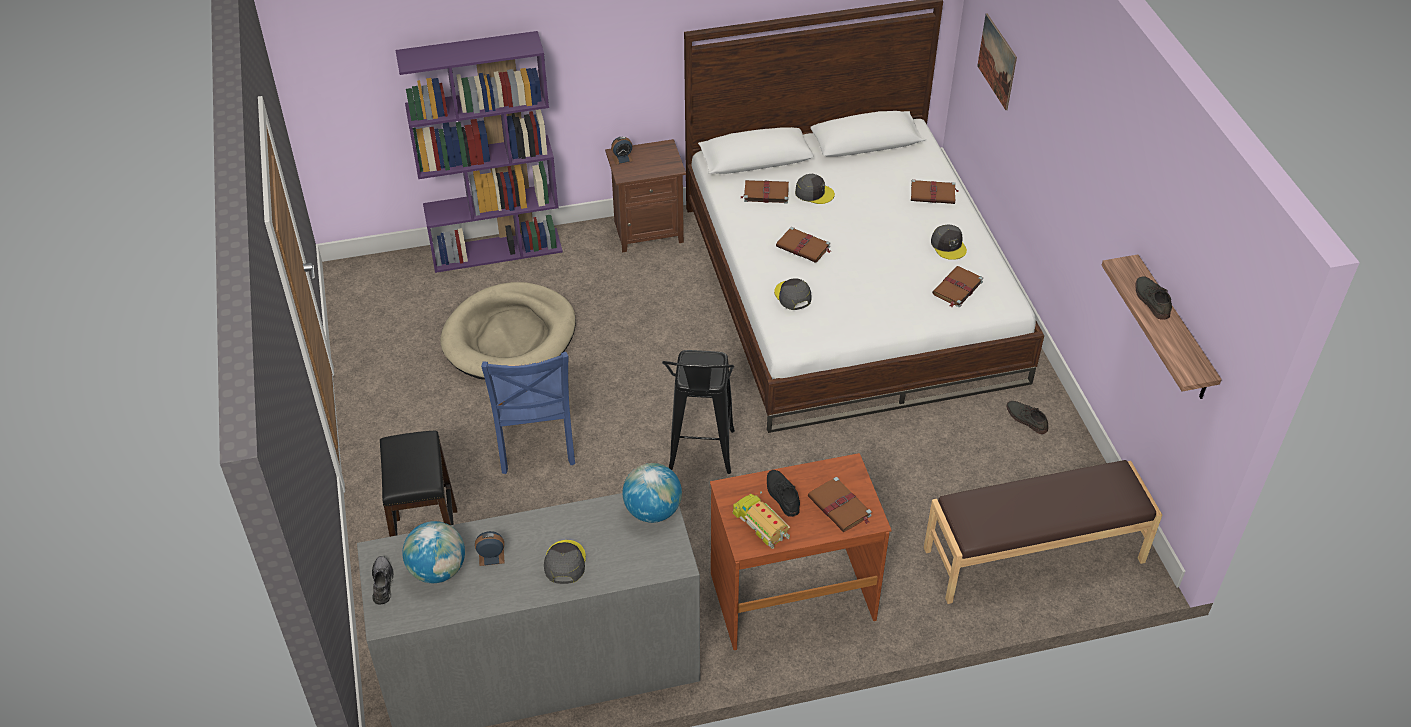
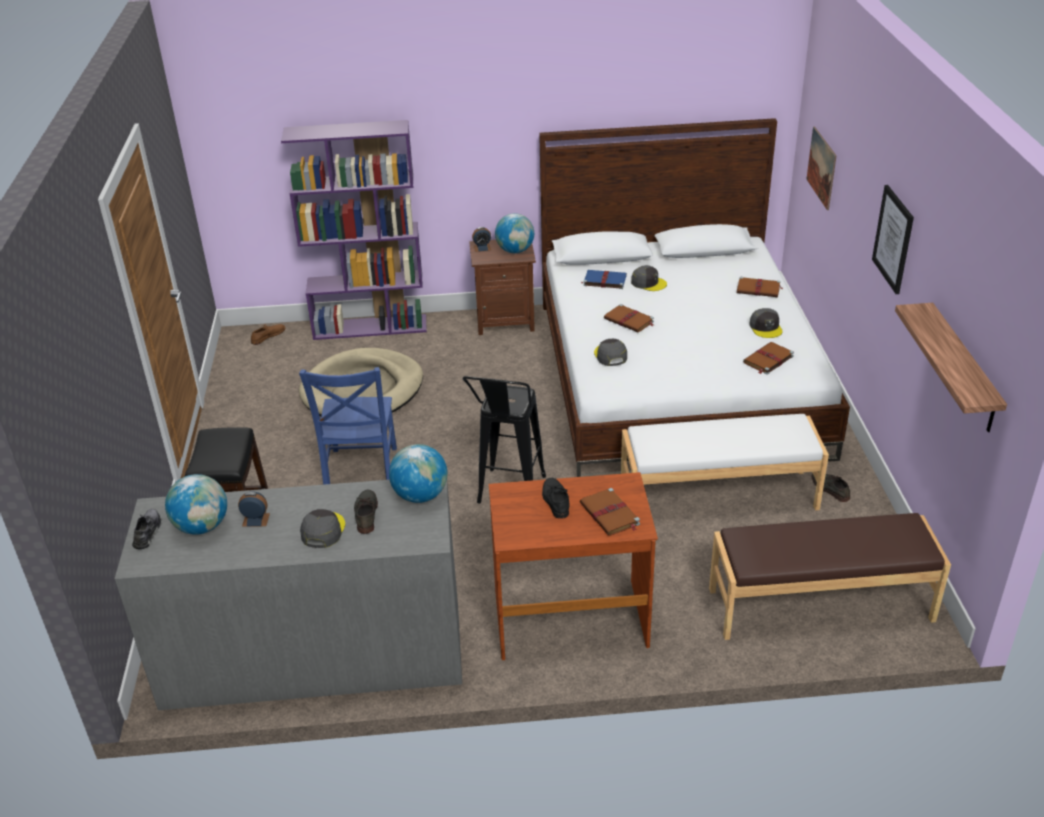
camera: 10 degrees right, 10 degrees down
toy truck [733,491,790,549] -> none
brown book [740,180,789,204] -> blue book [582,270,627,289]
grey shoe [1135,277,1172,320] -> grey shoe moved to [354,490,378,534]
none -> brown shoe [251,324,285,345]
none -> globe [495,213,534,253]
none -> white bench [621,414,829,511]
none -> picture [872,185,914,294]

